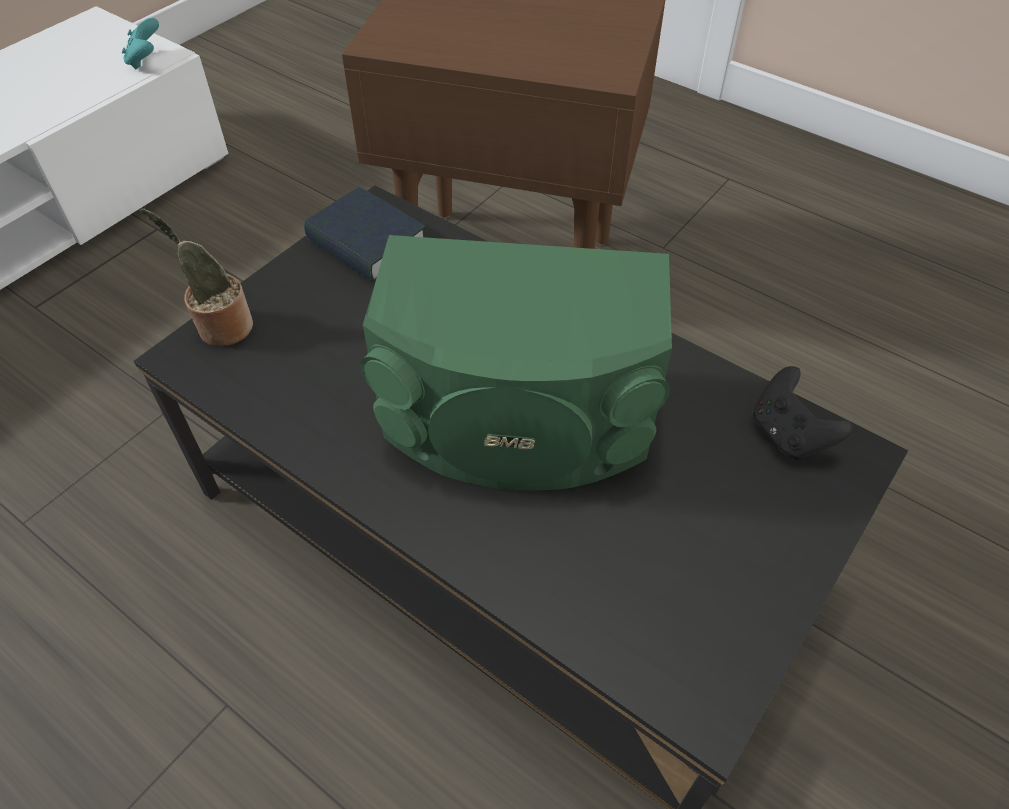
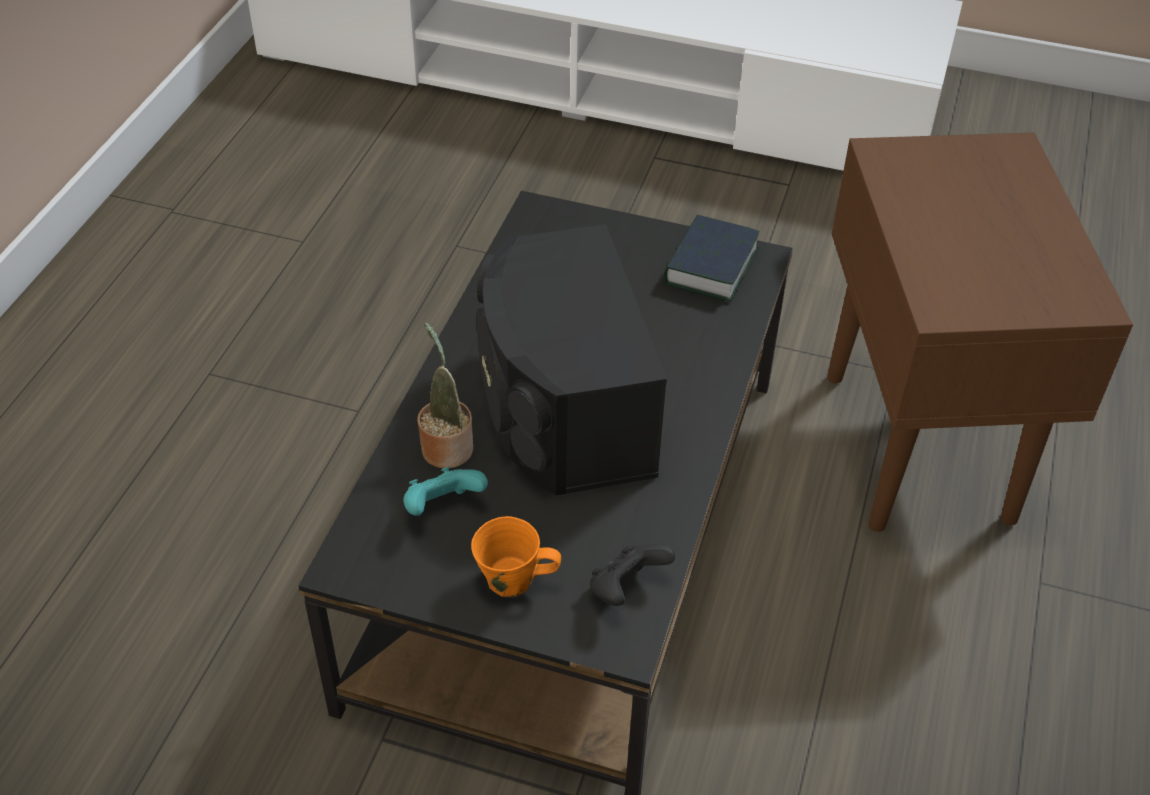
camera: 70 degrees right, 5 degrees down
turquoise game controller [122,18,159,70] -> turquoise game controller moved to [403,467,488,516]
potted plant [140,209,253,346] -> potted plant moved to [417,323,473,468]
green speaker [360,235,672,490] -> black speaker [477,224,667,495]
none -> orange mug [471,516,561,597]

